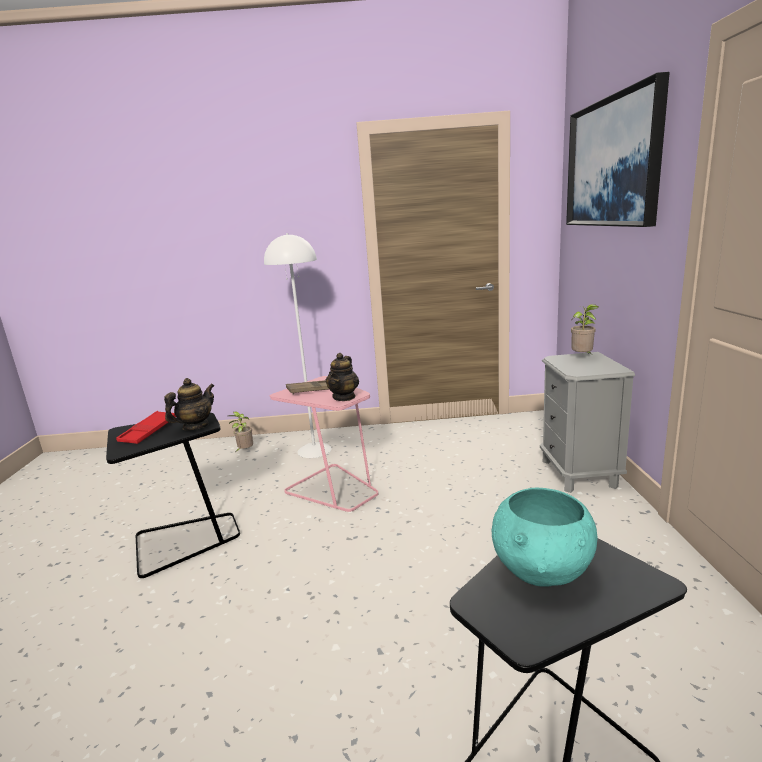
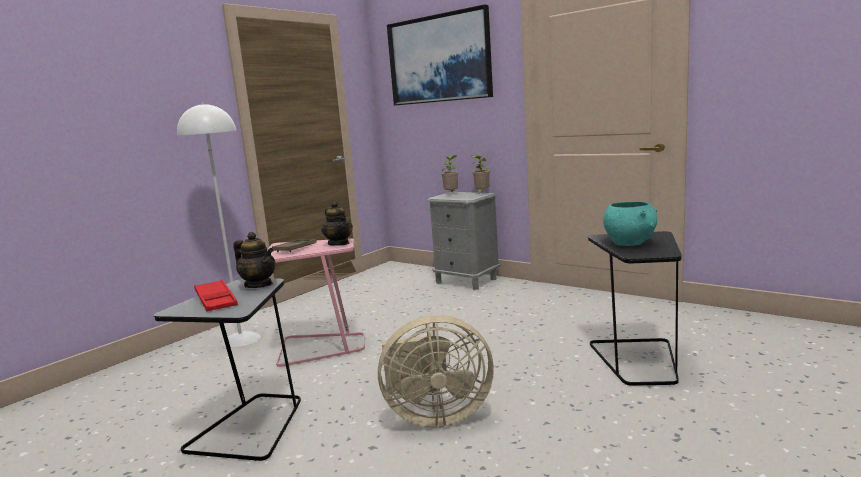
camera: 50 degrees left, 5 degrees down
teapot [164,378,214,431] -> teapot turned 135 degrees clockwise [233,232,276,288]
potted plant [229,411,253,452] -> potted plant moved to [471,154,490,195]
none -> beige fan [378,315,494,428]

